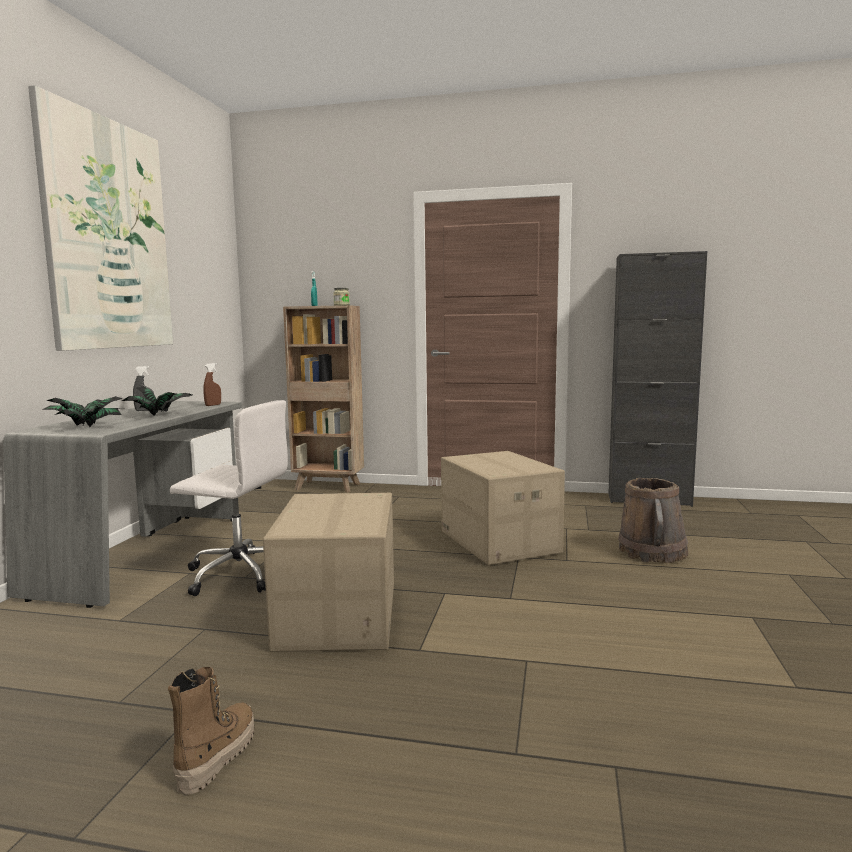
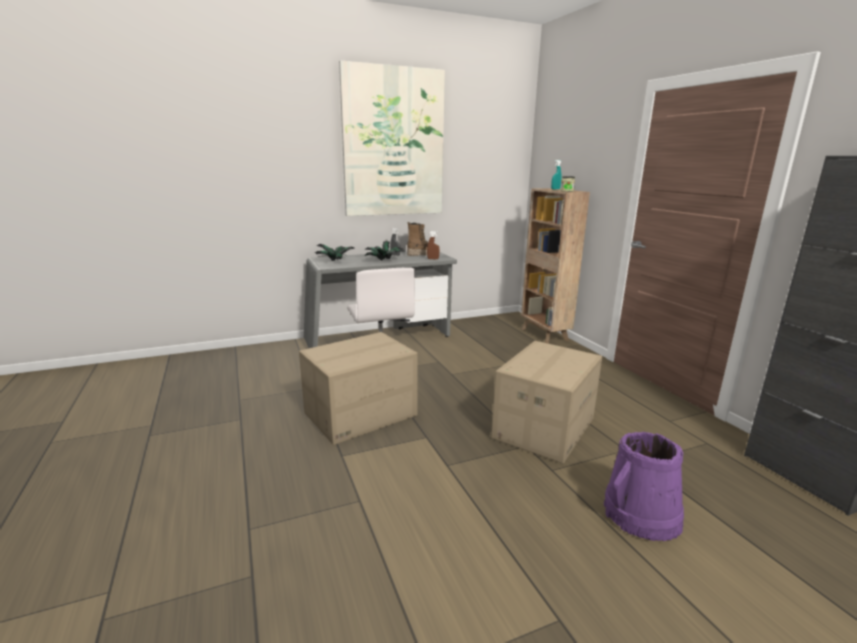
camera: 55 degrees right, 10 degrees up
boot [168,667,254,795] -> boot moved to [407,222,440,256]
brown bucket [618,478,688,563] -> purple bucket [604,432,684,541]

